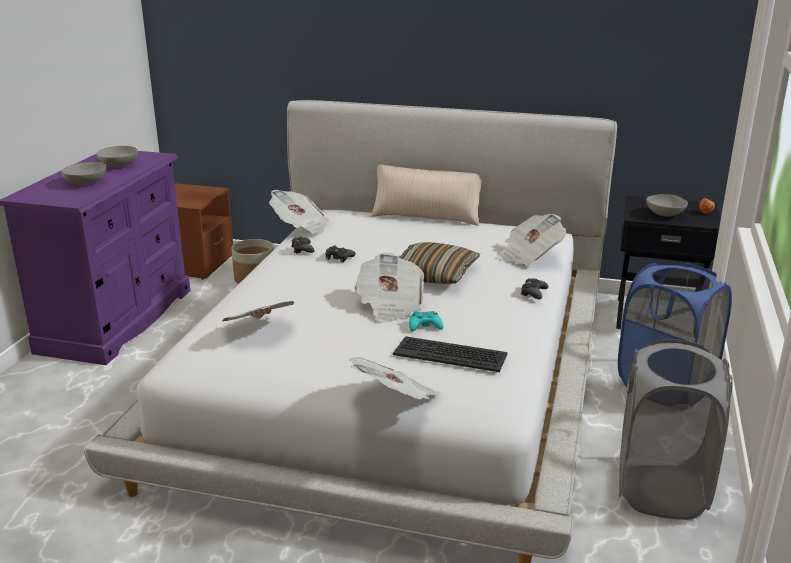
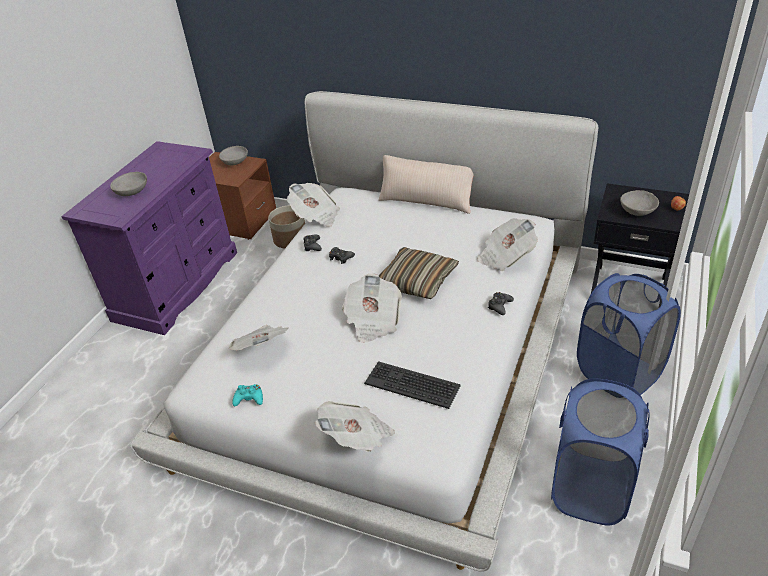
camera: 10 degrees right, 15 degrees up
grey bowl [96,146,138,167] -> grey bowl moved to [219,146,248,166]
turquoise game controller [409,310,443,331] -> turquoise game controller moved to [232,384,263,406]
grey laundry basket [619,339,733,520] -> blue laundry basket [551,379,650,526]

